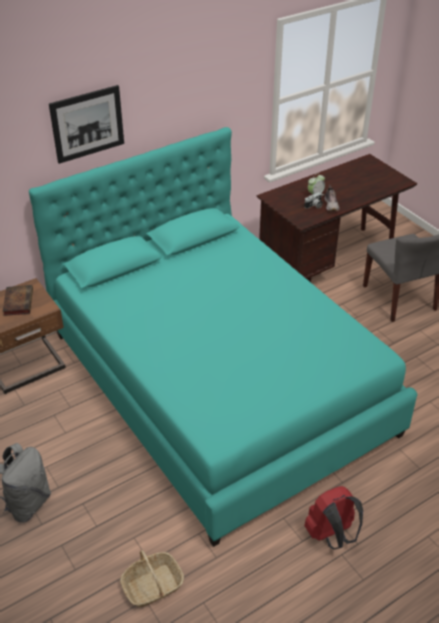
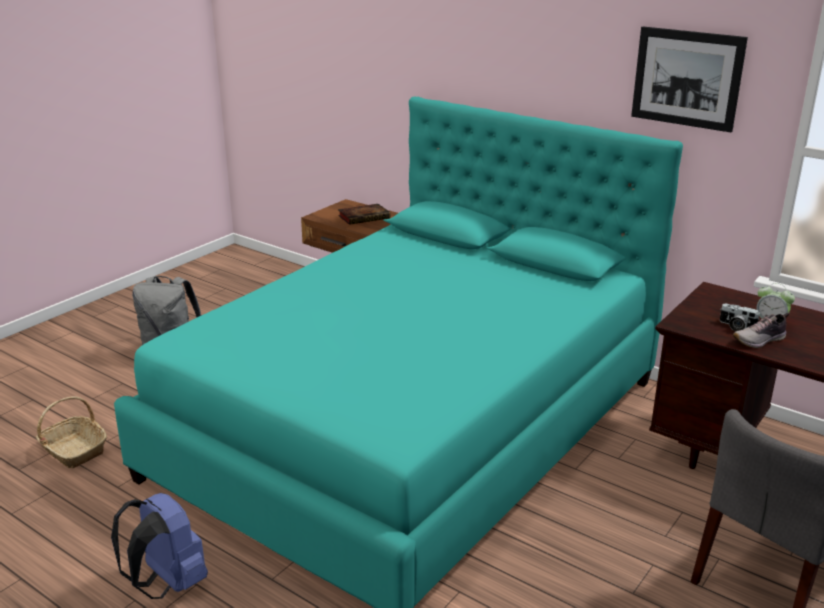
camera: 70 degrees right, 15 degrees down
picture [49,85,124,164] -> picture moved to [631,26,748,132]
red backpack [304,486,363,549] -> blue backpack [111,493,208,599]

